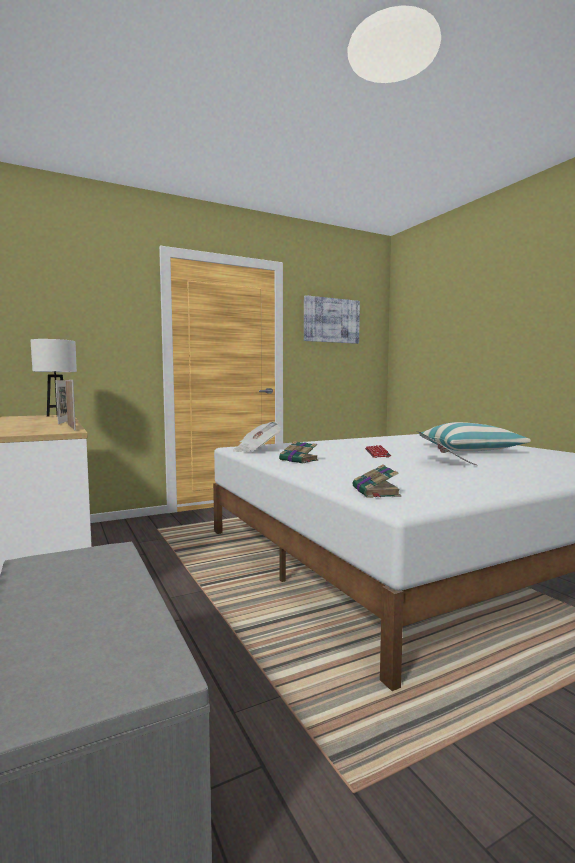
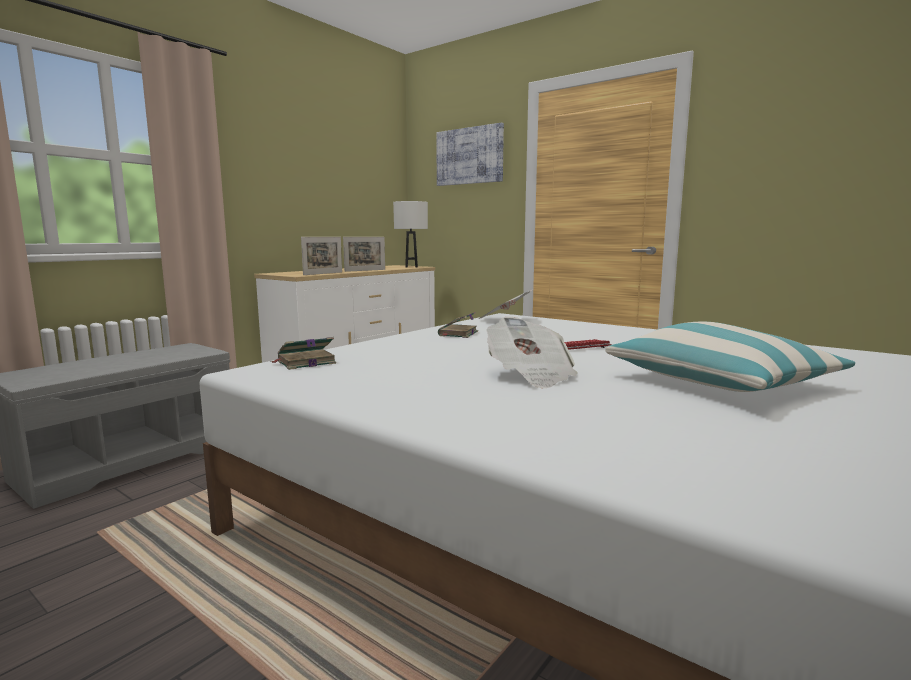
camera: 65 degrees right, 5 degrees up
picture [304,295,360,344] -> picture moved to [436,122,504,186]

